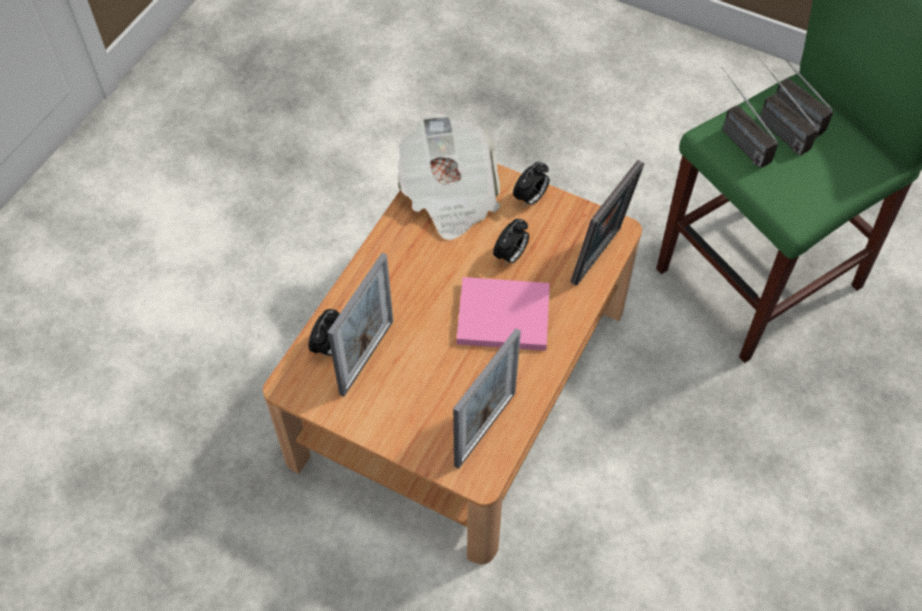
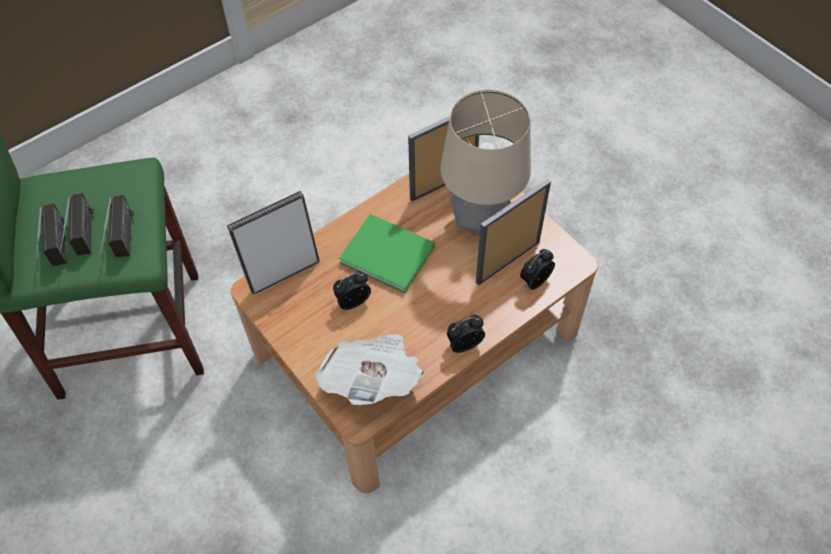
camera: 155 degrees left, 0 degrees up
pink book [457,277,550,351] -> green book [339,214,435,293]
alarm clock [513,162,549,207] -> alarm clock moved to [447,315,485,353]
none -> table lamp [440,90,531,236]

